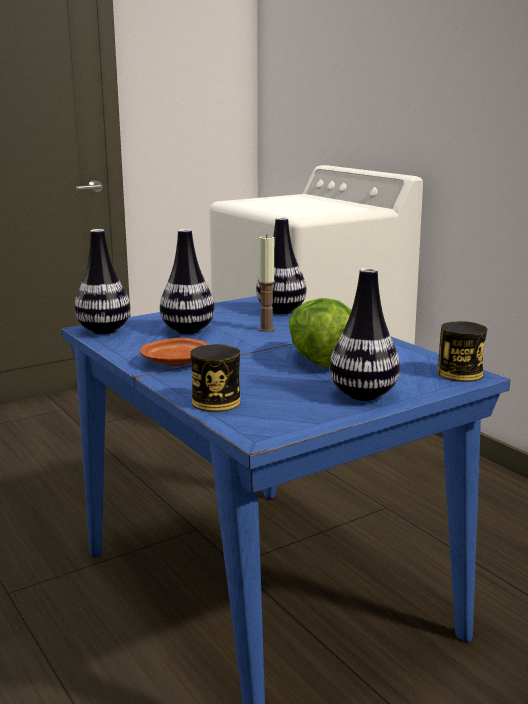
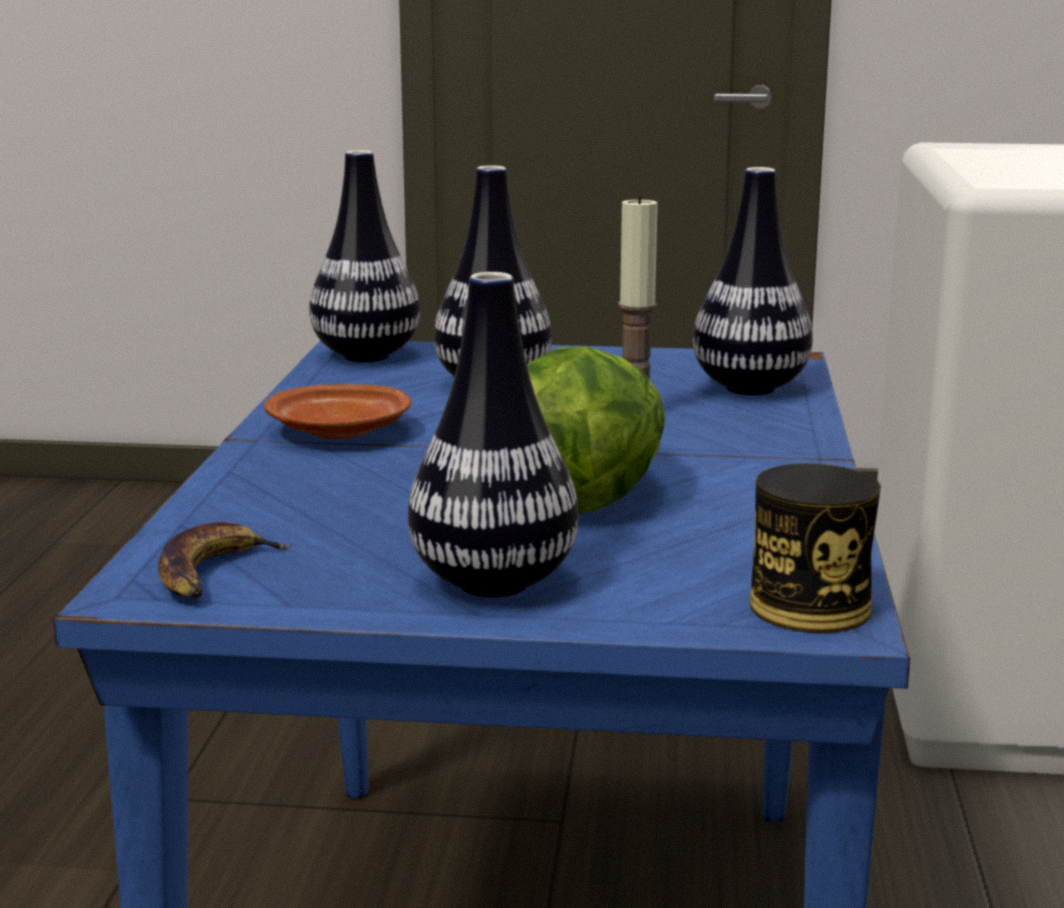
camera: 40 degrees right, 0 degrees up
can [190,344,240,412] -> none
none -> banana [158,522,292,599]

